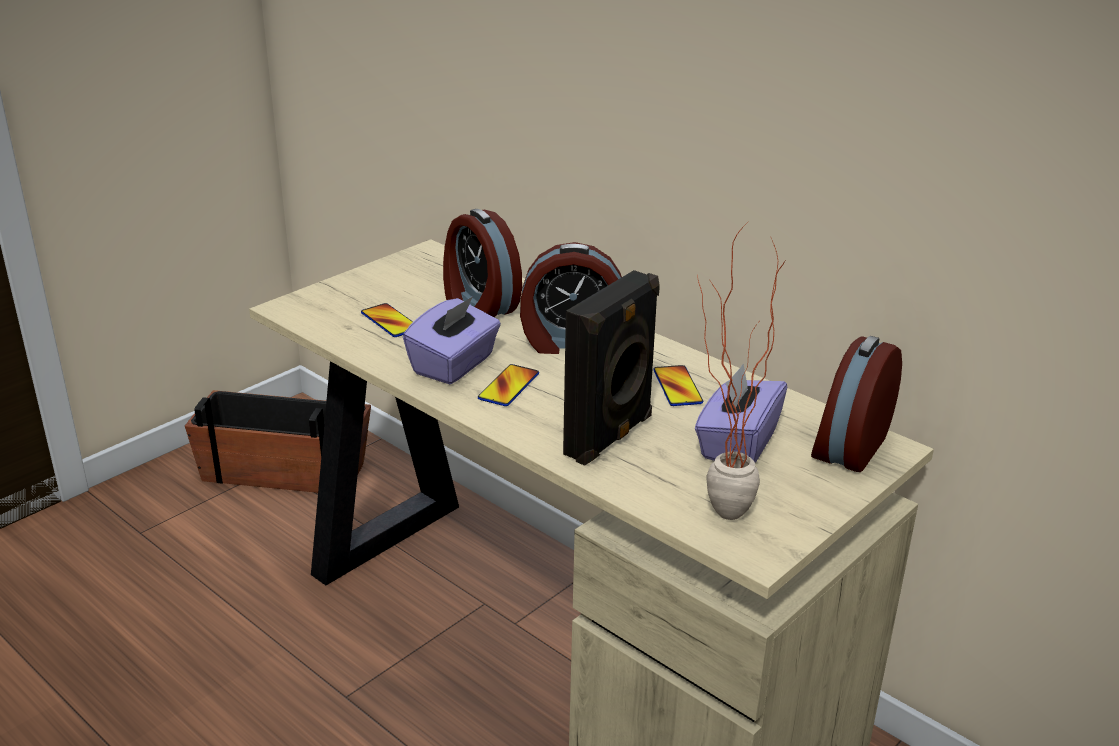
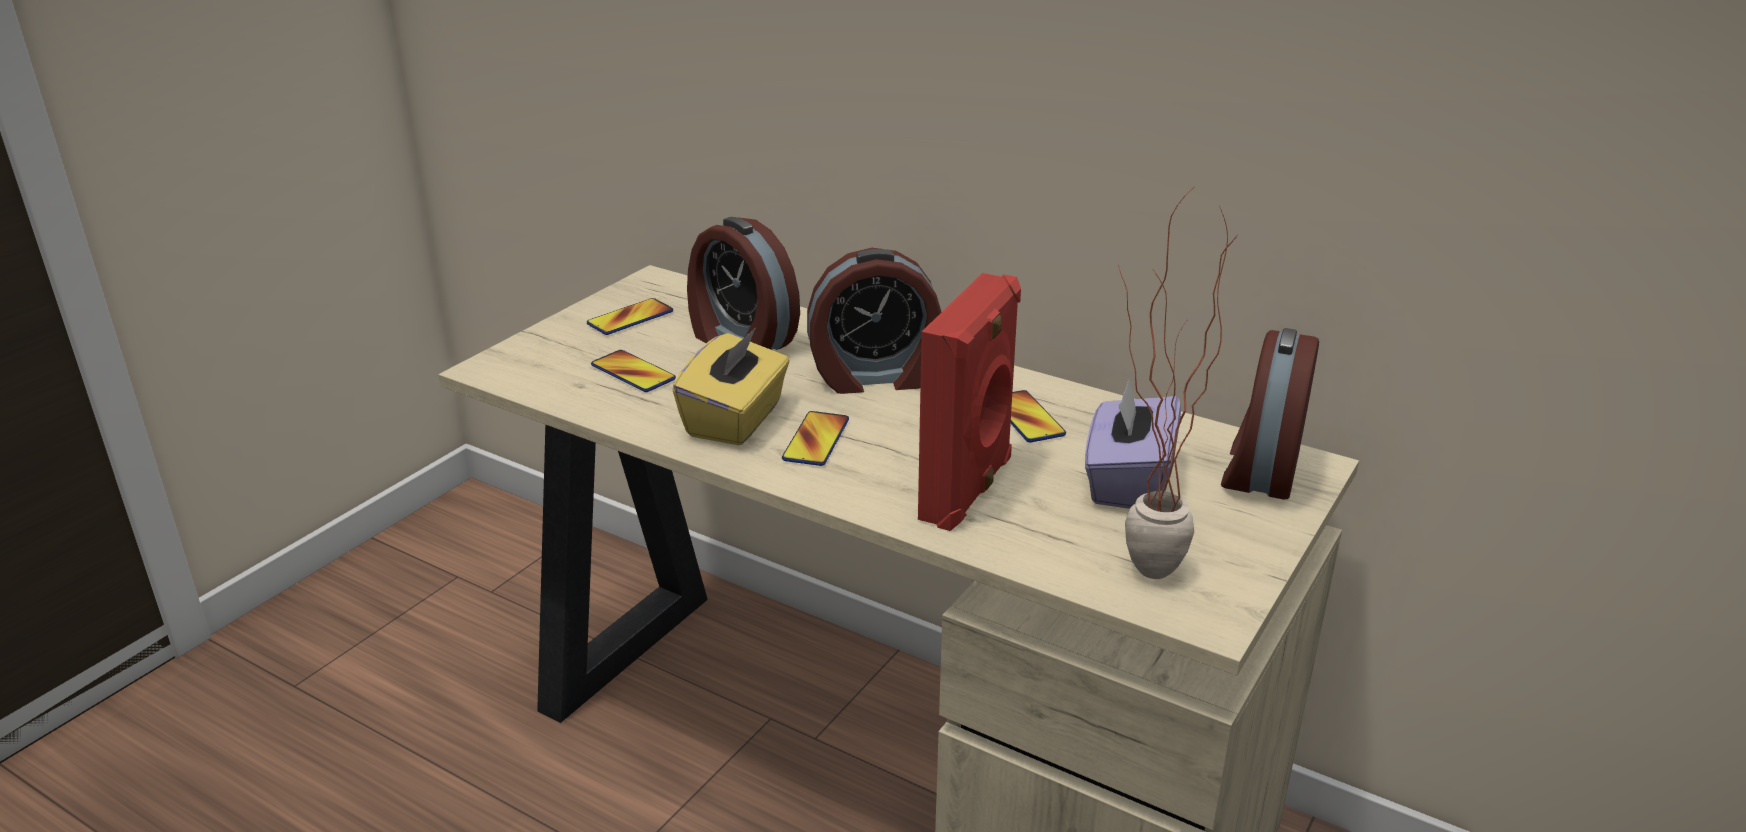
camera: 10 degrees left, 0 degrees up
planter [185,390,371,493] -> none
purple tissue box [403,296,501,384] -> yellow tissue box [673,329,790,445]
black speaker [563,270,660,466] -> red speaker [918,273,1021,531]
none -> phone [587,298,673,335]

